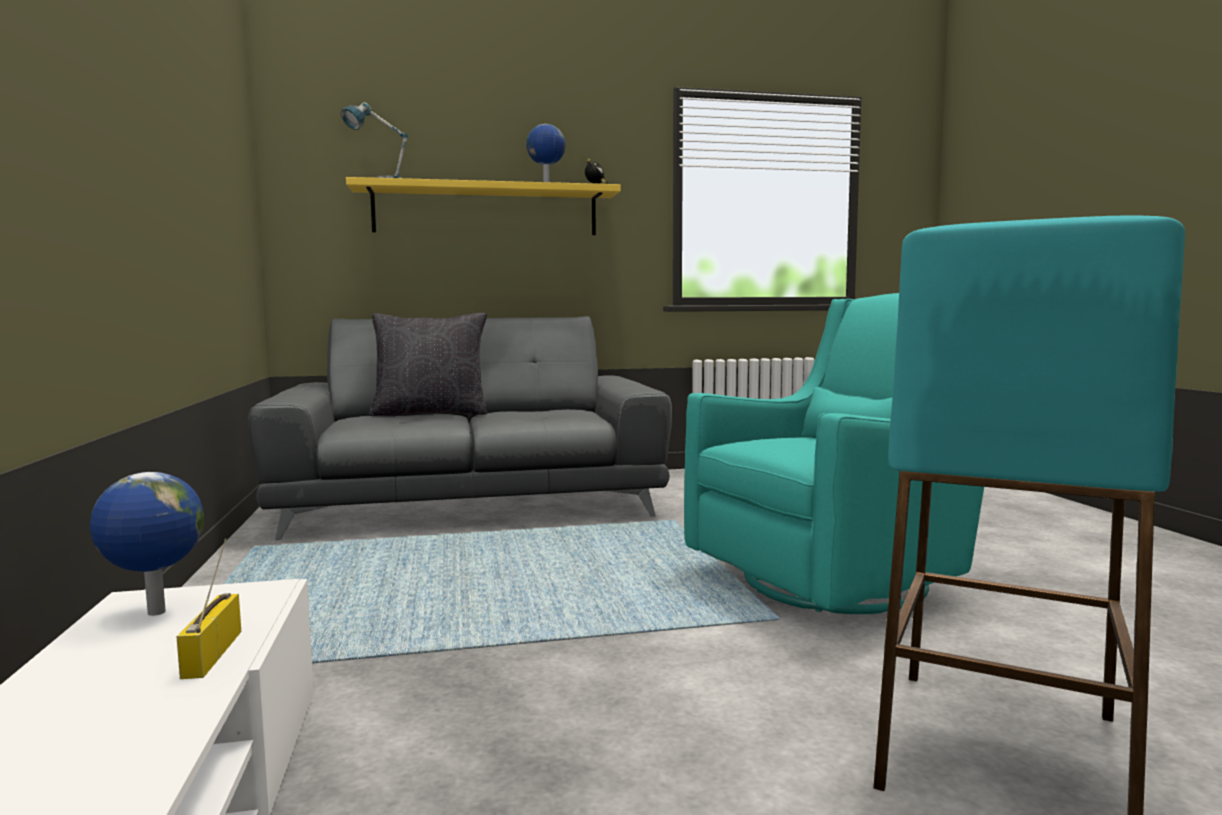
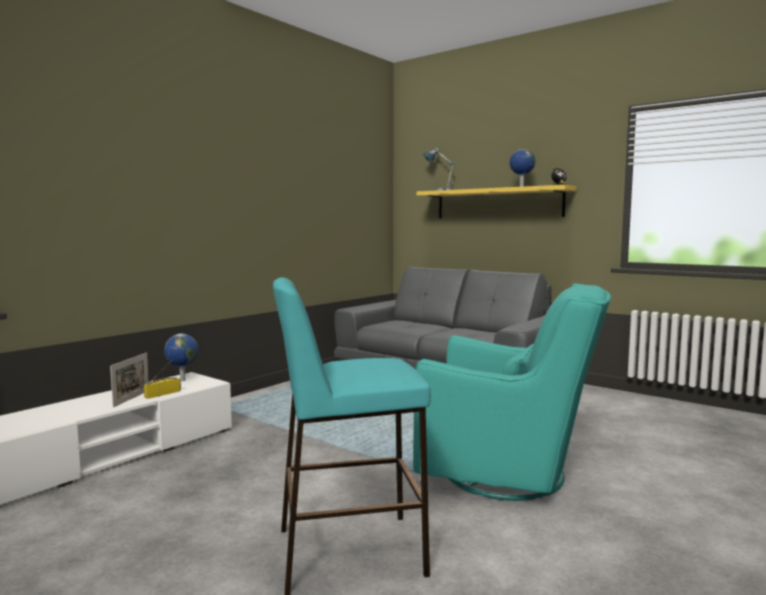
camera: 50 degrees right, 0 degrees up
black pillow [368,313,487,416] -> none
none -> picture frame [110,353,149,407]

